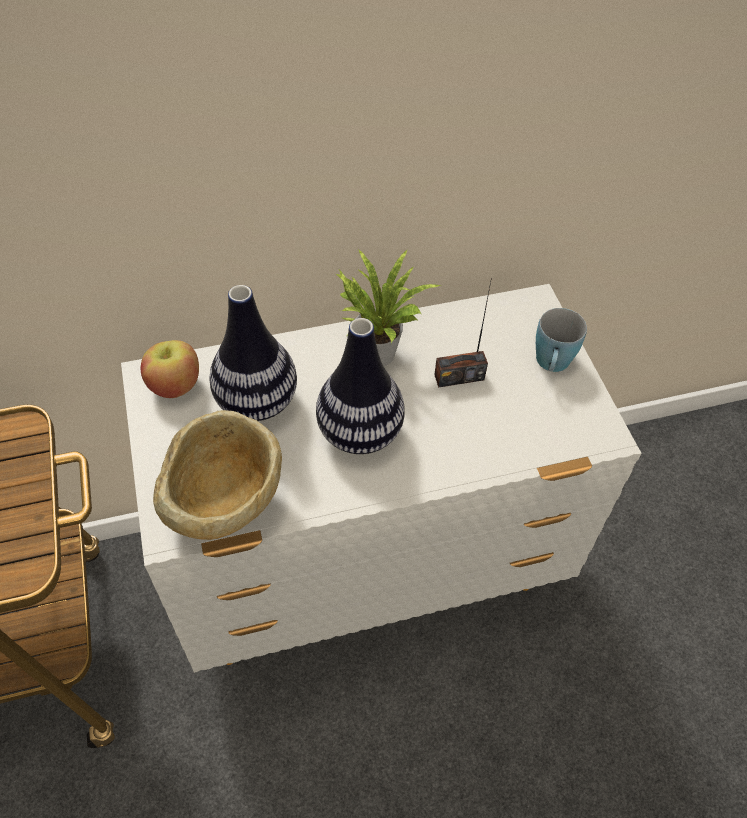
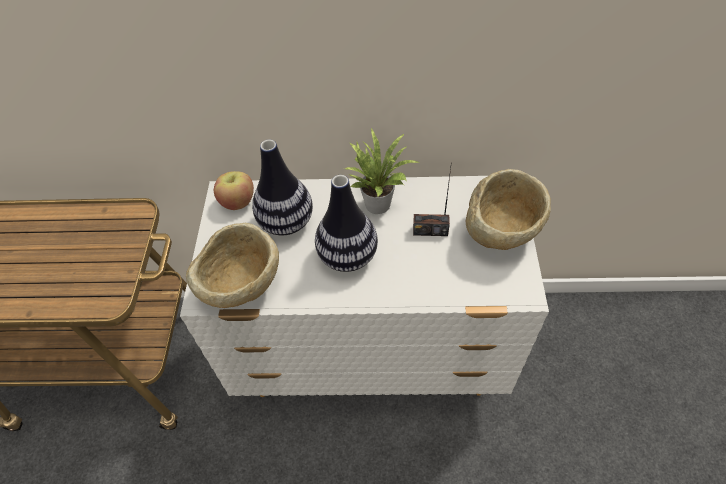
camera: 20 degrees right, 0 degrees up
blue mug [536,308,587,372] -> beige bowl [466,169,551,250]

